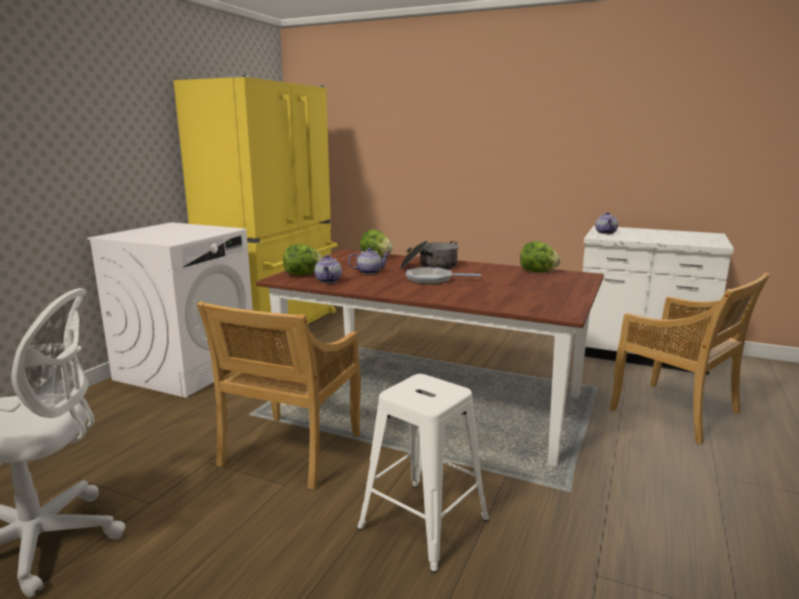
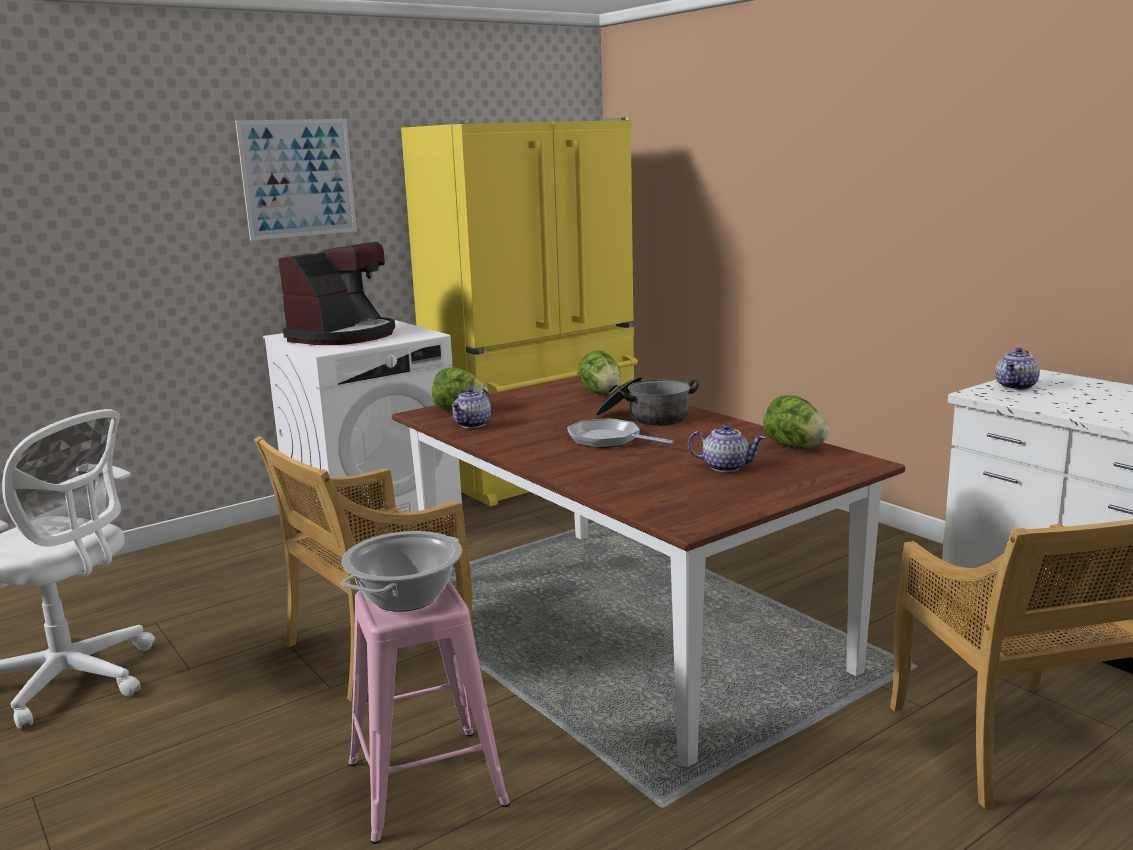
camera: 30 degrees right, 0 degrees up
teapot [348,248,390,274] -> teapot moved to [688,424,765,472]
white stool [357,374,489,573] -> pink stool [348,579,510,844]
none -> picture [235,119,357,241]
none -> coffee machine [278,242,395,345]
none -> cooking pot [341,531,462,612]

